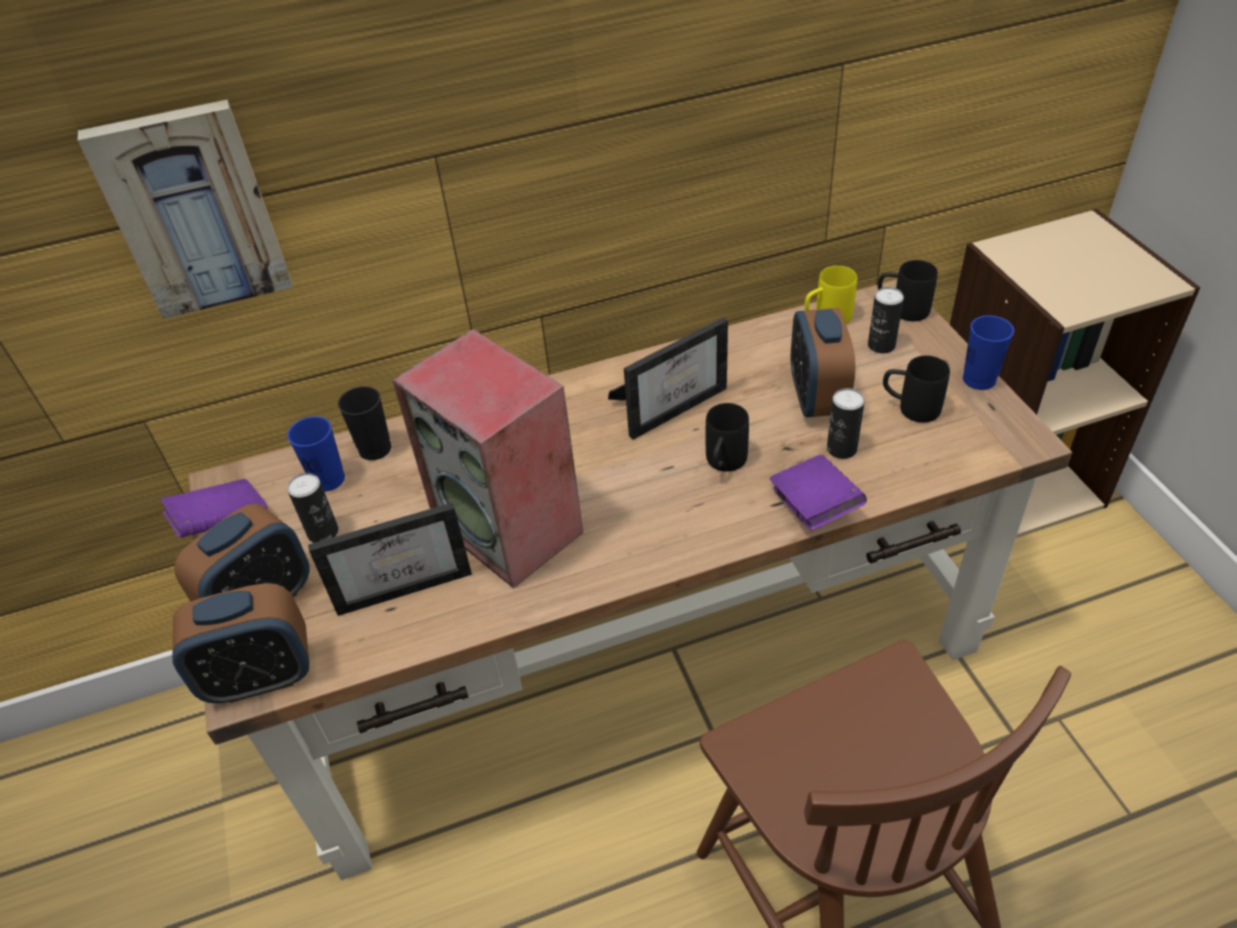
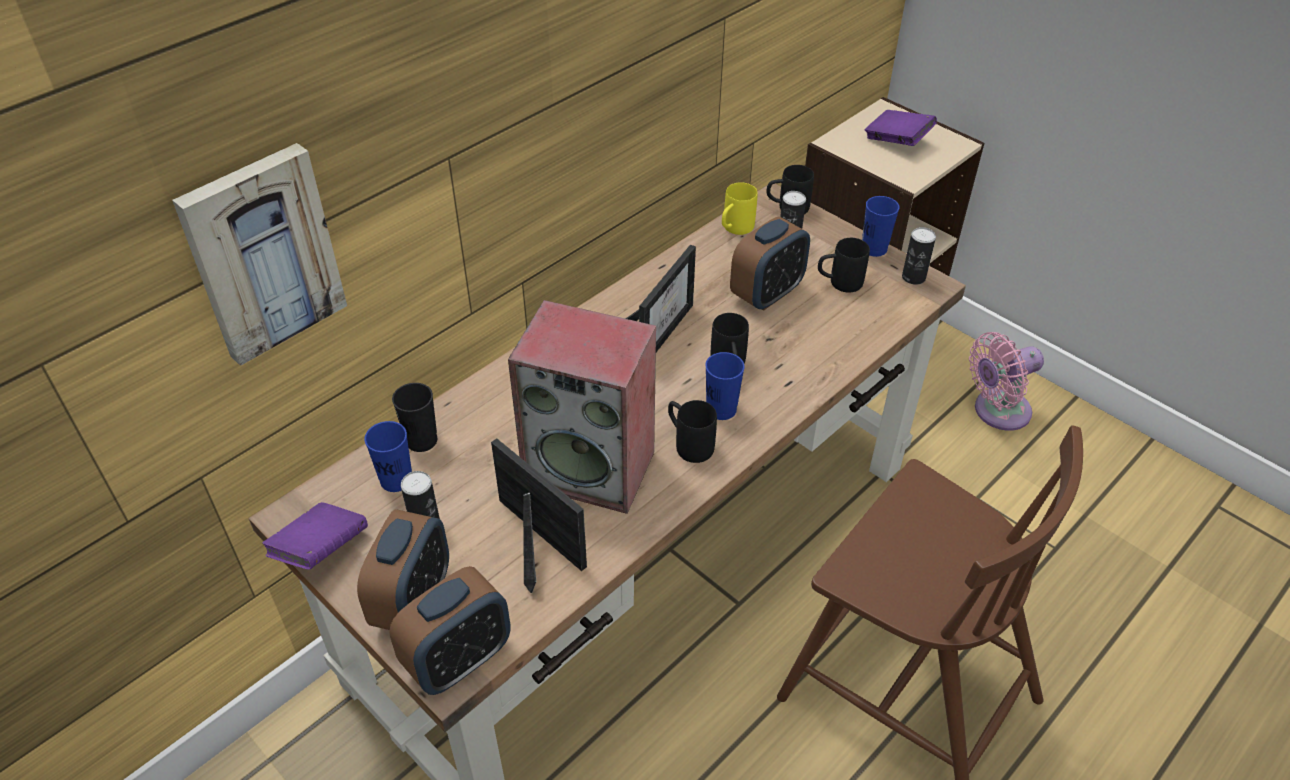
camera: 30 degrees left, 0 degrees up
picture frame [308,502,472,616] -> picture frame turned 90 degrees counterclockwise [491,438,587,593]
purple book [769,455,867,531] -> purple book moved to [865,110,937,146]
alarm clock [791,308,855,417] -> alarm clock turned 105 degrees counterclockwise [730,217,810,311]
can [827,388,865,459] -> can moved to [902,227,936,285]
none -> black mug [668,400,717,463]
none -> blue cup [705,352,745,420]
none -> pink fan [969,332,1044,431]

